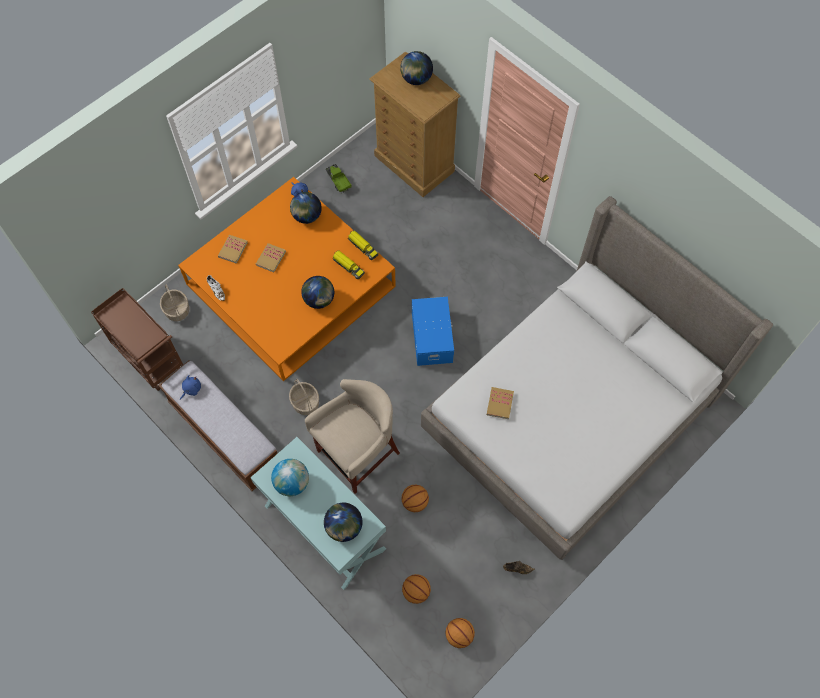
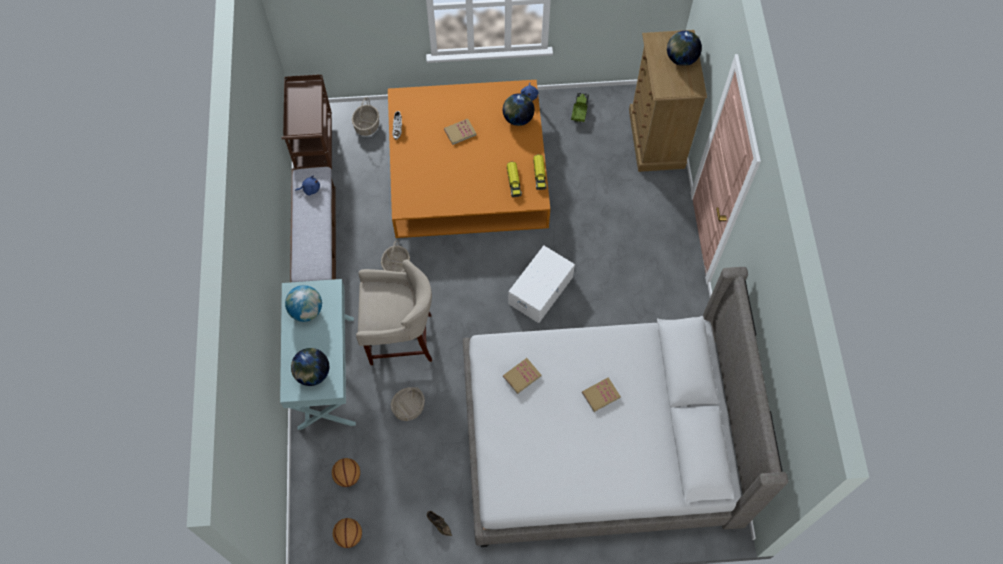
camera: 40 degrees right, 0 degrees up
book [218,235,248,264] -> book moved to [582,378,621,412]
globe [301,276,334,309] -> none
basketball [401,484,429,512] -> basket [391,387,425,421]
blue storage box [412,297,454,366] -> white storage box [508,245,575,323]

